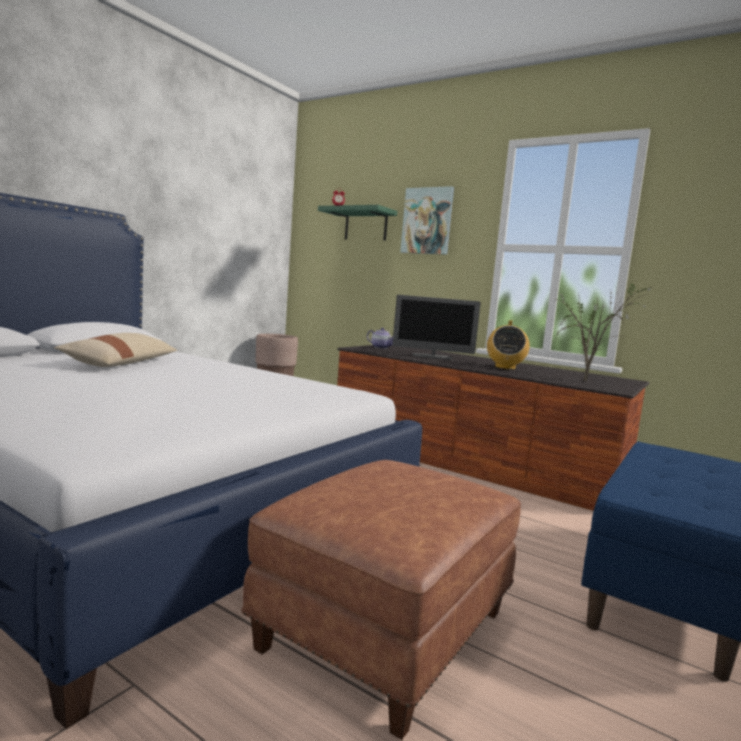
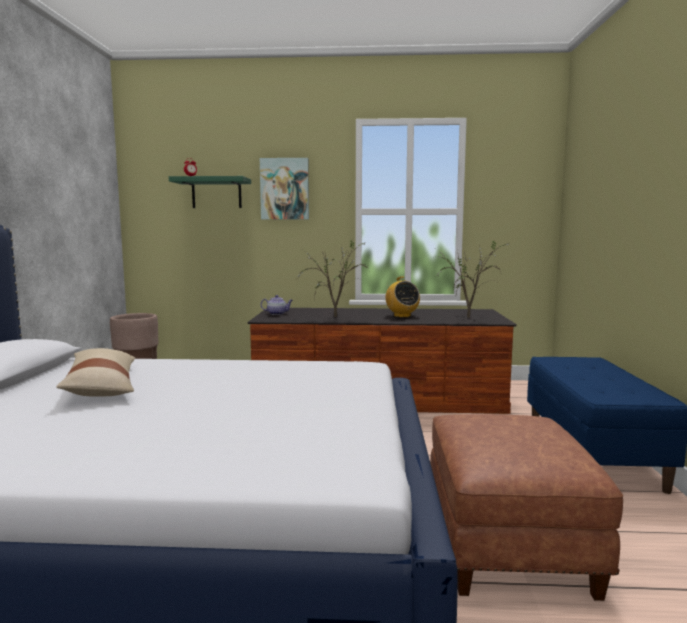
camera: 30 degrees left, 0 degrees up
monitor [392,295,481,359] -> potted plant [297,237,368,317]

